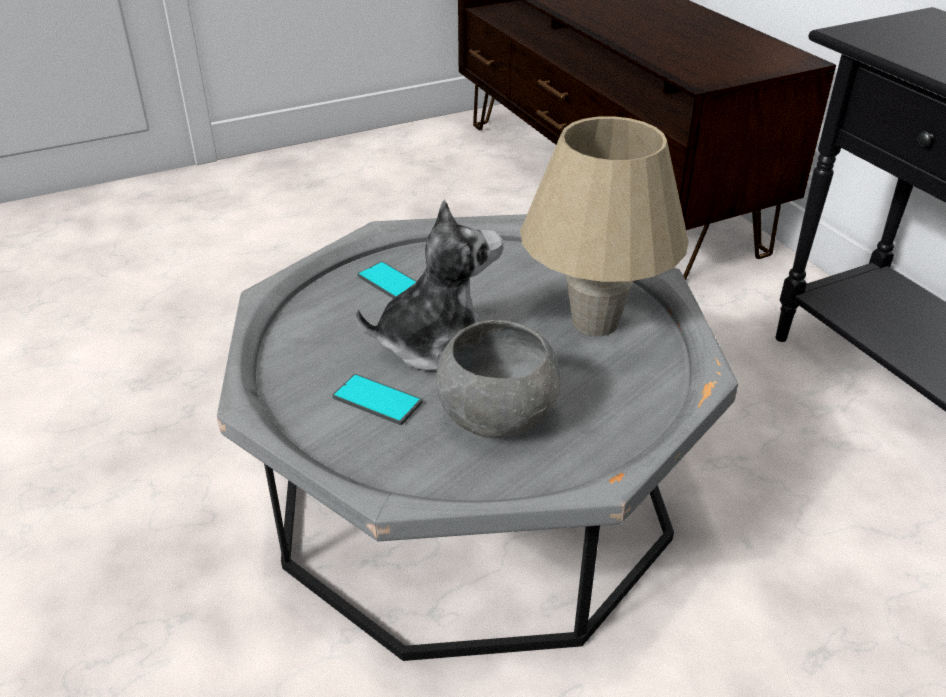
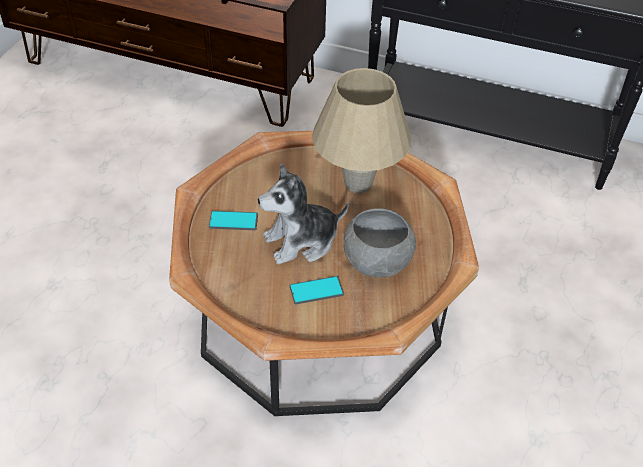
camera: 45 degrees left, 10 degrees up
grey coffee table [217,214,738,661] -> brown coffee table [169,131,479,416]
plush toy [356,200,503,371] -> plush toy turned 135 degrees counterclockwise [258,163,349,265]

